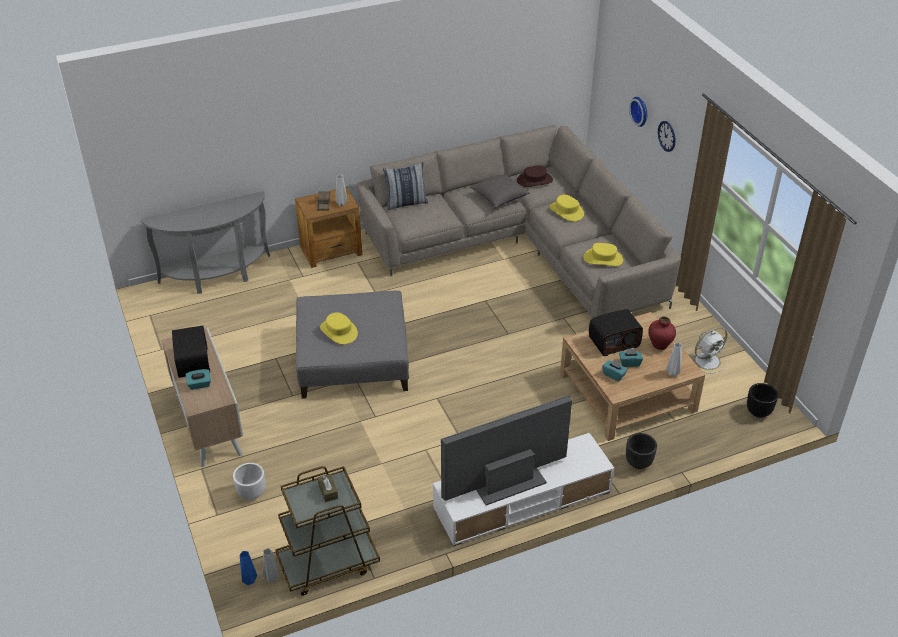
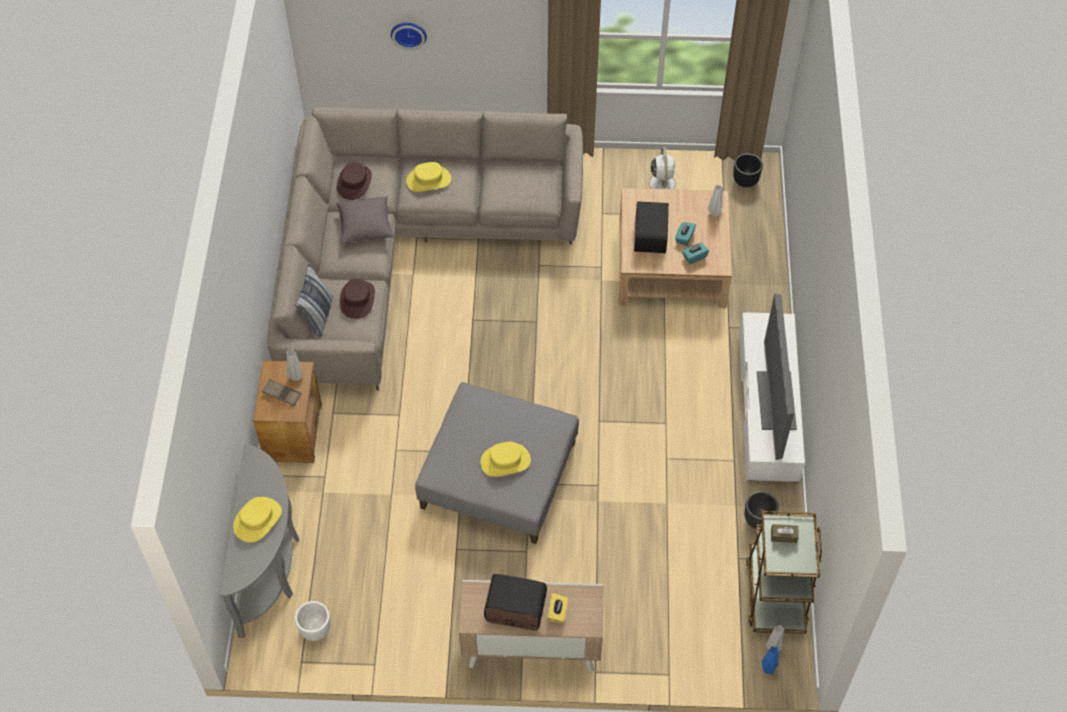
camera: 65 degrees left, 15 degrees up
turquoise tissue box [186,369,211,390] -> yellow tissue box [547,593,568,623]
white planter [233,463,265,500] -> white planter moved to [295,601,331,641]
yellow hat [583,243,623,266] -> yellow hat moved to [233,497,282,543]
black planter [626,433,657,469] -> black planter moved to [744,491,779,529]
red vase [648,317,676,350] -> none
wall clock [658,121,676,152] -> none
none -> brown hat [340,278,375,319]

